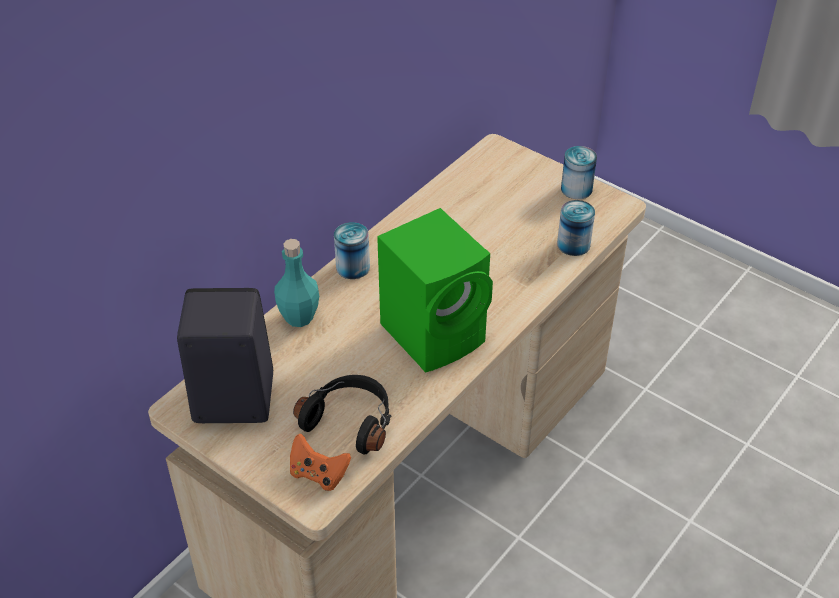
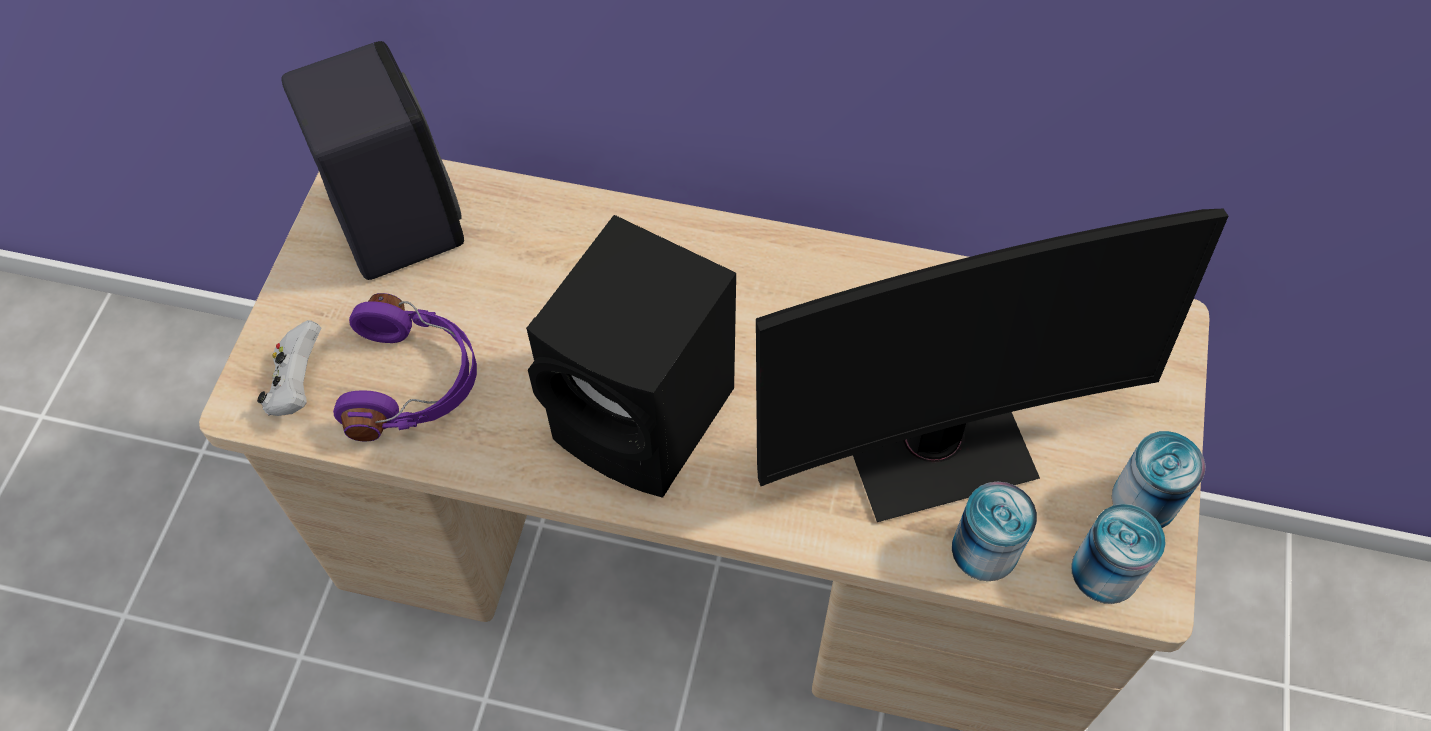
camera: 65 degrees right, 15 degrees up
turquoise bottle [274,239,319,327] -> none
orange game controller [290,434,351,491] -> white game controller [257,320,321,416]
black headphones [293,375,391,455] -> purple headphones [333,293,477,441]
can [334,222,370,279] -> can moved to [1071,504,1166,604]
green speaker [377,208,493,373] -> black speaker [526,215,736,498]
none -> monitor [756,209,1228,522]

